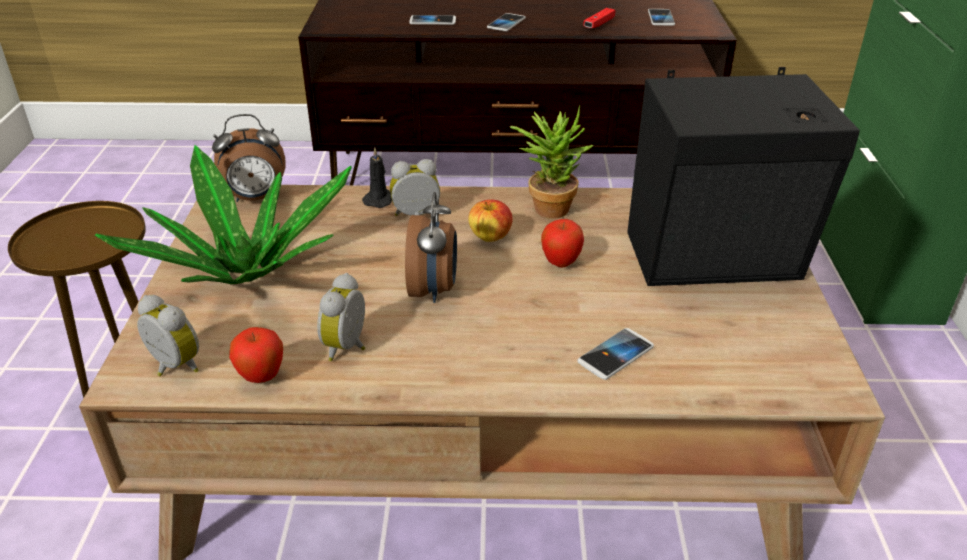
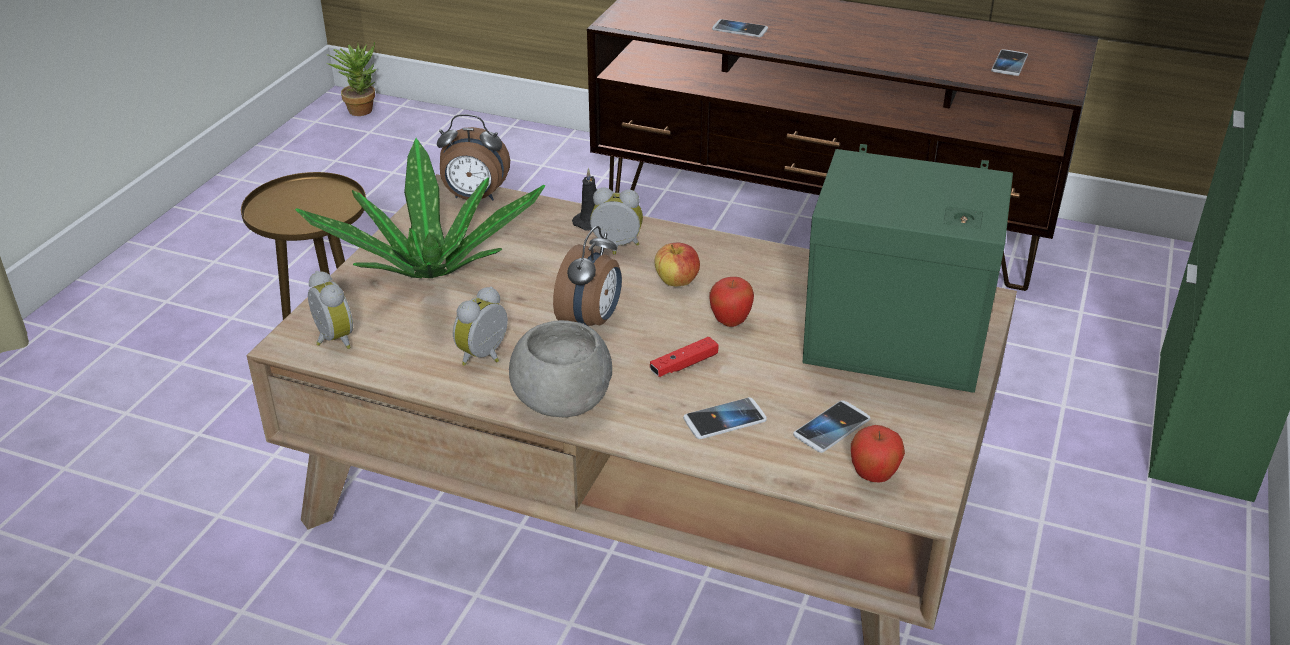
camera: 20 degrees right, 0 degrees up
apple [229,327,283,383] -> apple moved to [851,425,905,483]
phone [487,13,526,31] -> phone moved to [793,400,870,453]
potted plant [510,106,594,219] -> potted plant moved to [326,42,377,116]
red game controller [583,8,615,28] -> red game controller moved to [650,337,718,377]
black speaker [627,67,860,286] -> green speaker [803,144,1013,393]
none -> grey bowl [509,320,612,417]

